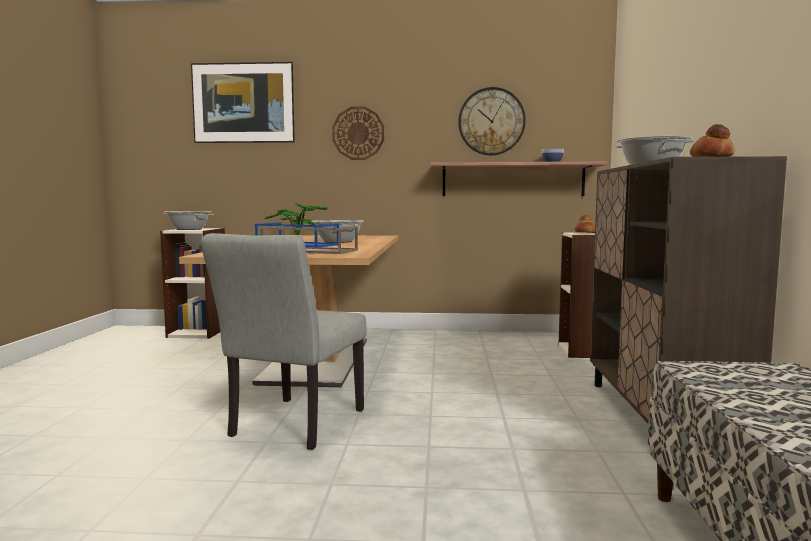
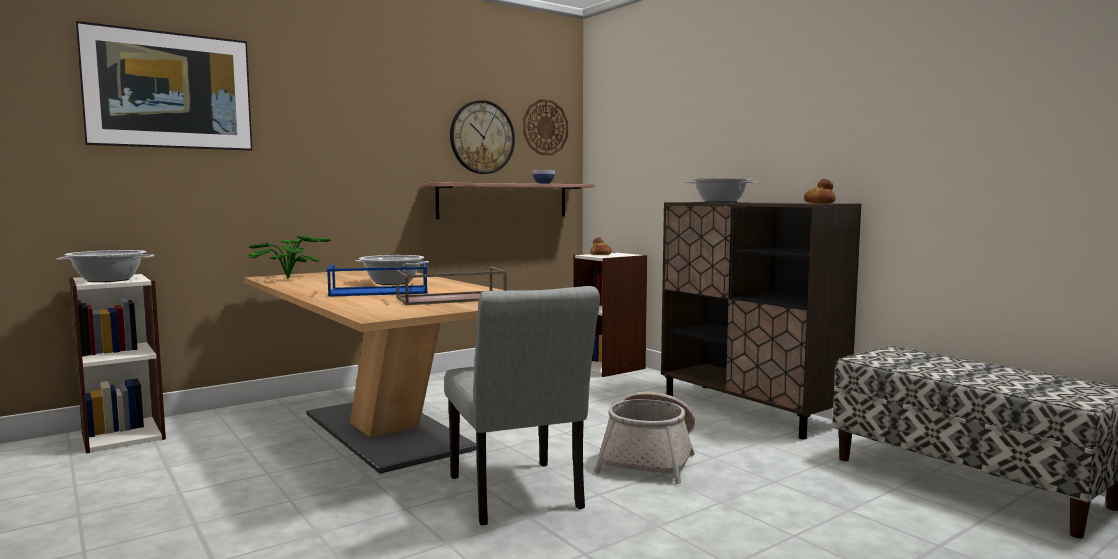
camera: 40 degrees left, 0 degrees up
wall clock [332,107,384,160] -> wall clock moved to [523,99,568,155]
none -> basket [594,392,695,484]

